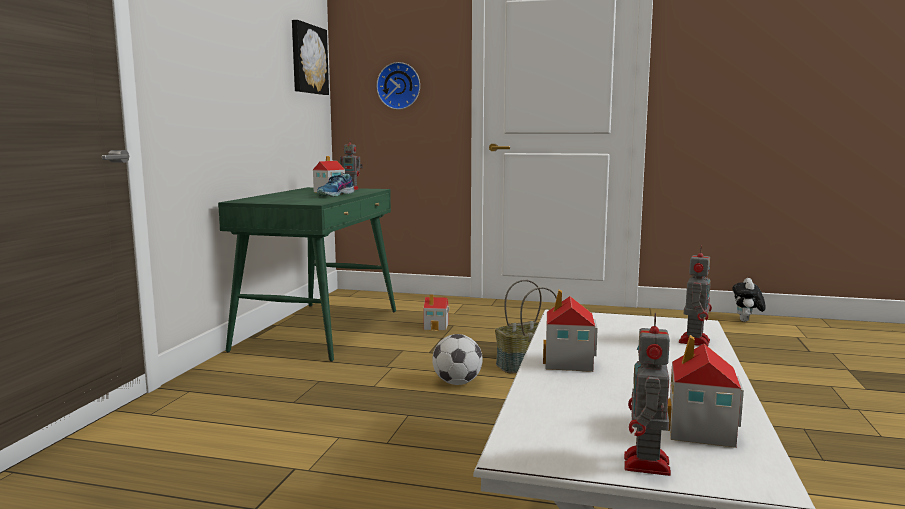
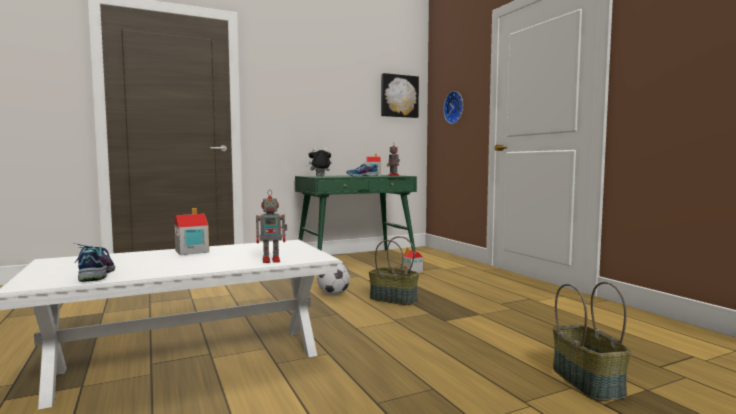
camera: 50 degrees right, 5 degrees down
toy robot [624,312,671,476] -> none
toy house [667,335,744,448] -> shoe [75,244,115,282]
plush toy [732,278,765,322] -> plush toy moved to [306,147,332,176]
none -> basket [553,282,631,401]

